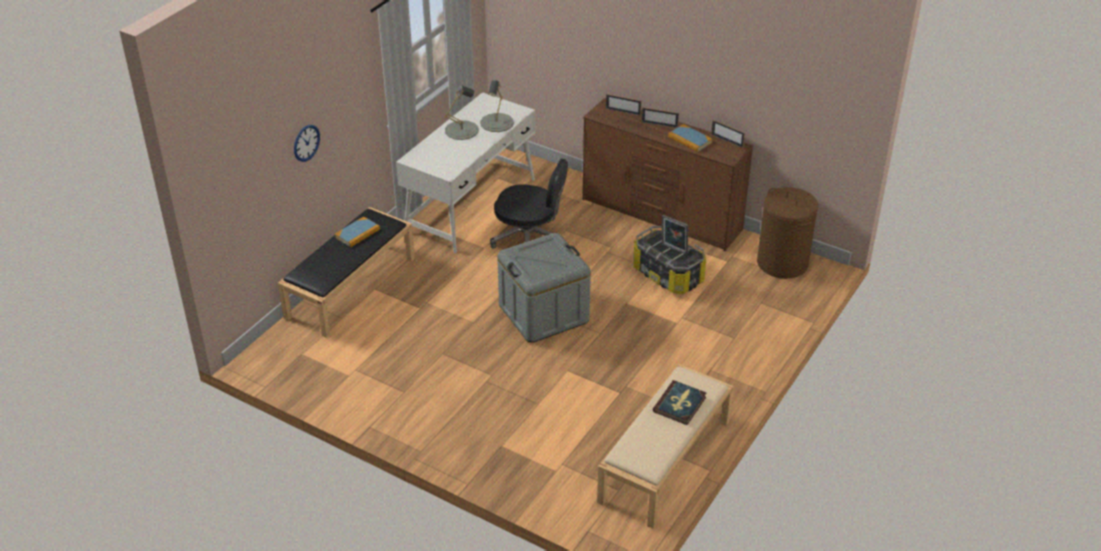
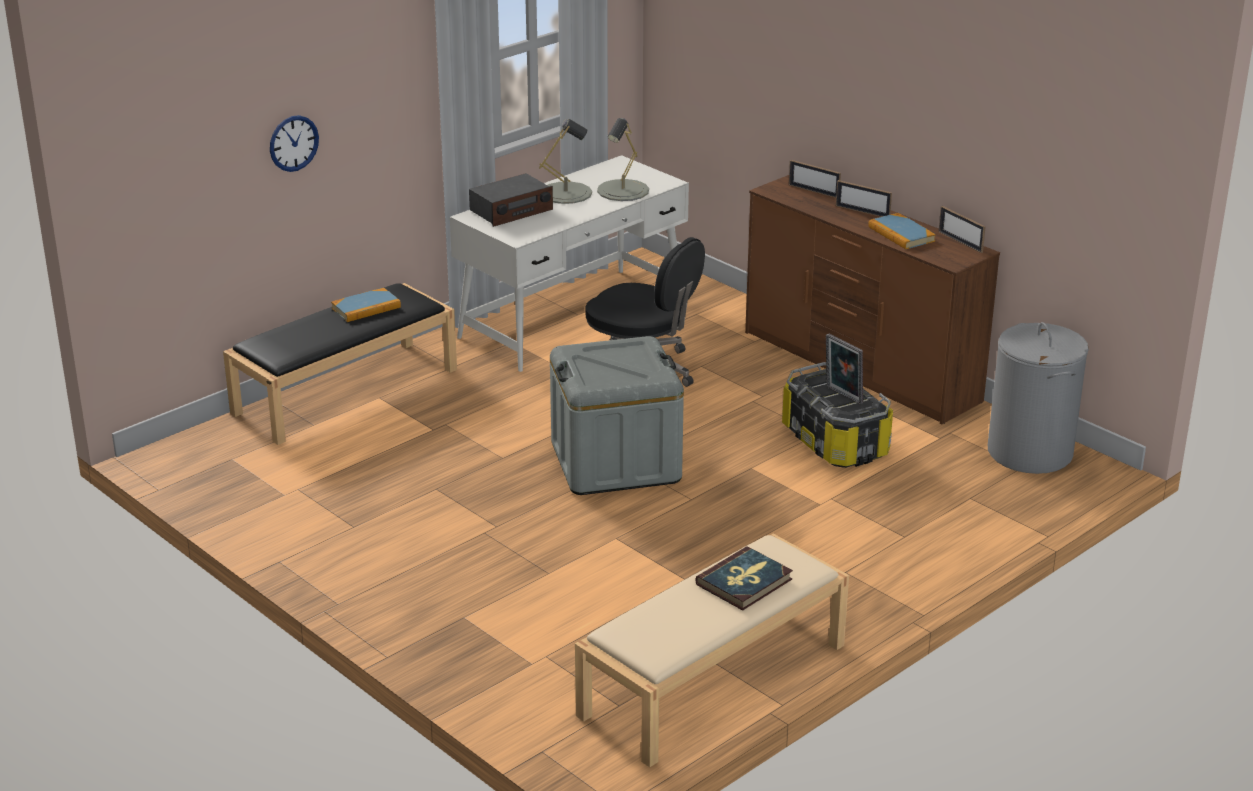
camera: 15 degrees right, 10 degrees down
brown laundry basket [757,187,818,279] -> grey laundry basket [988,322,1089,474]
none -> radio [469,173,553,227]

